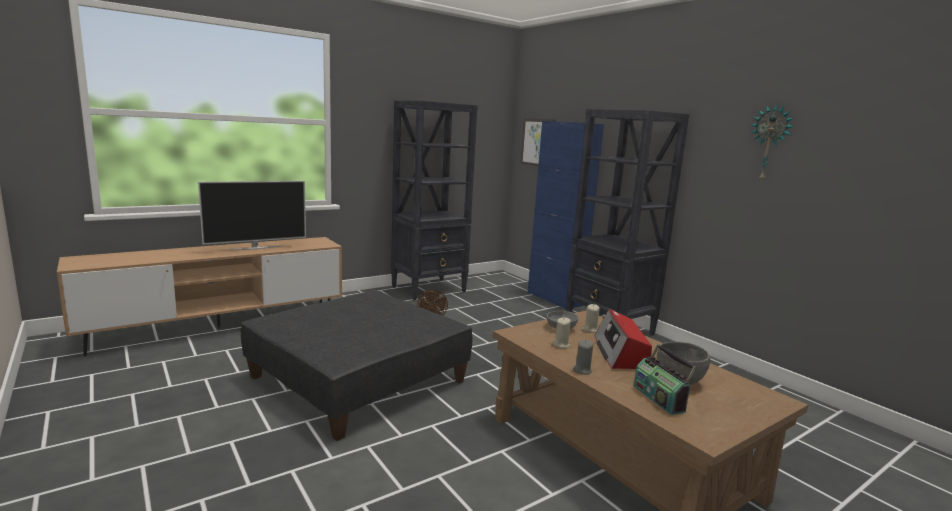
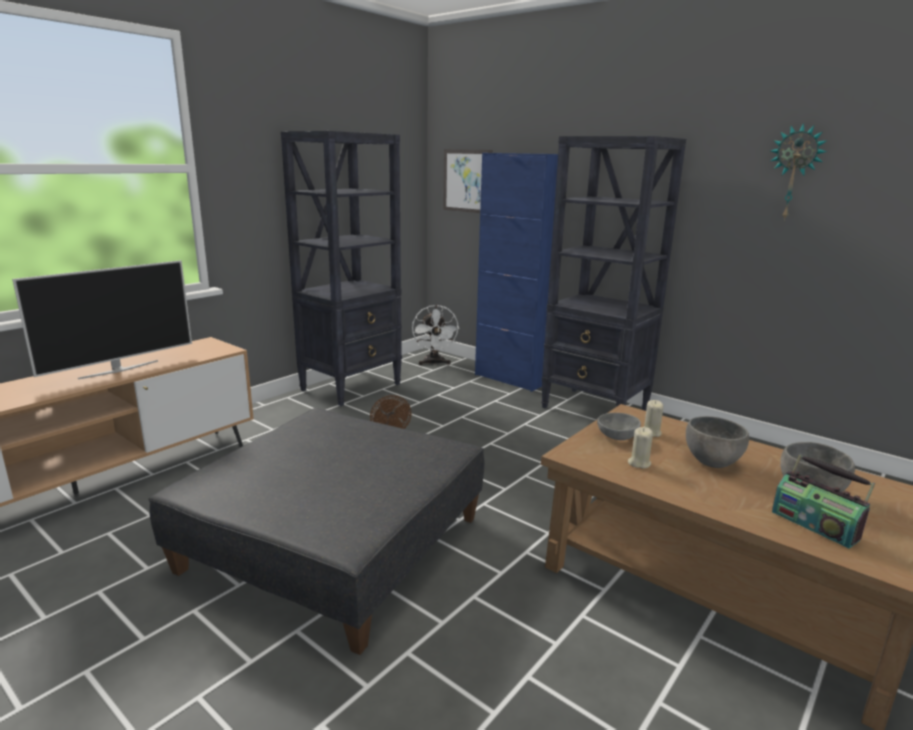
camera: 15 degrees left, 5 degrees up
grey candle [573,340,593,375] -> none
radio [594,309,652,369] -> grey bowl [686,416,749,468]
none -> white fan [412,305,459,365]

